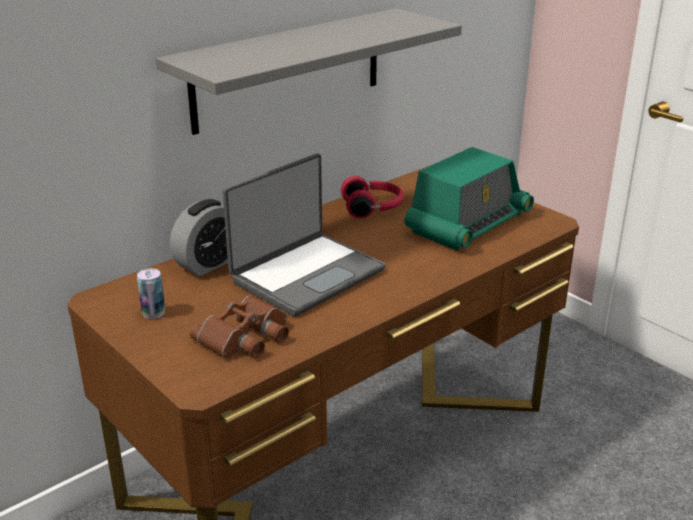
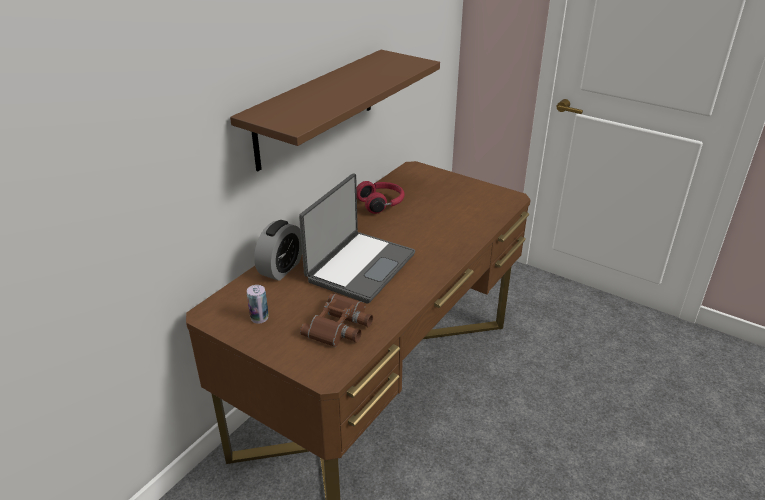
camera: 15 degrees left, 5 degrees up
grey shelf [156,8,462,135] -> brown shelf [230,50,440,171]
radio [404,147,534,251] -> none

